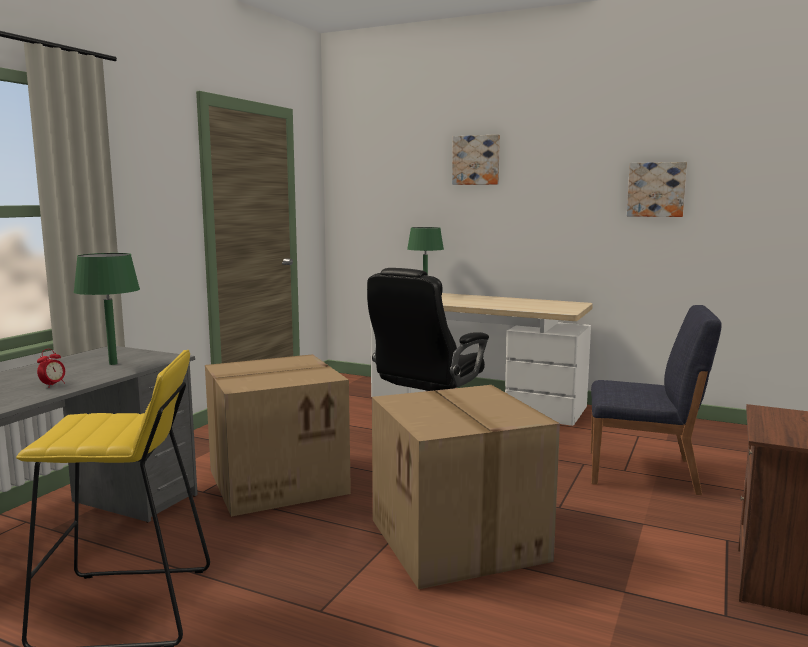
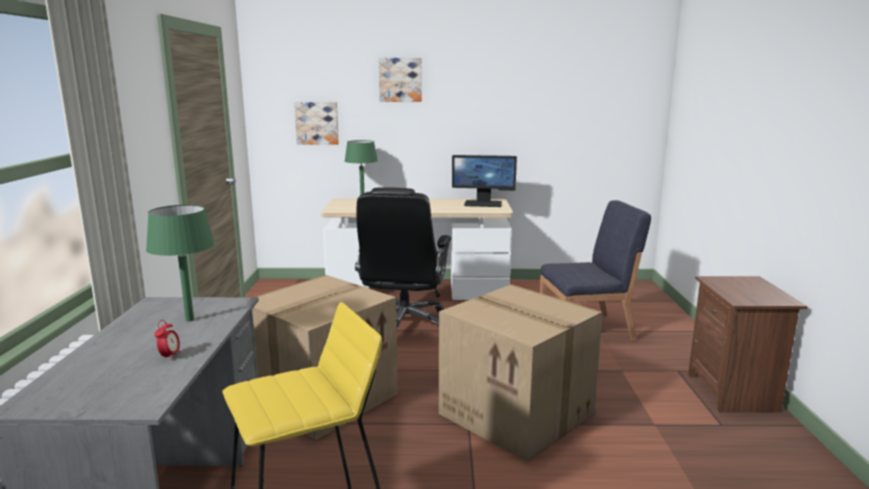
camera: 25 degrees left, 5 degrees up
picture [627,162,687,217] -> picture moved to [294,102,339,145]
none -> monitor [452,155,517,207]

